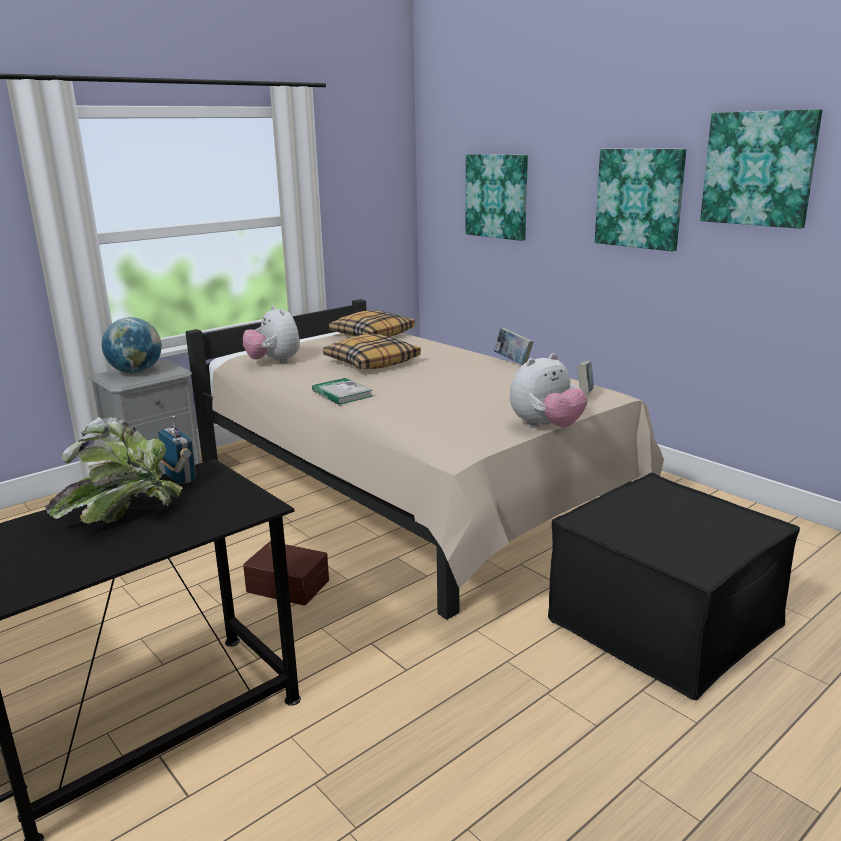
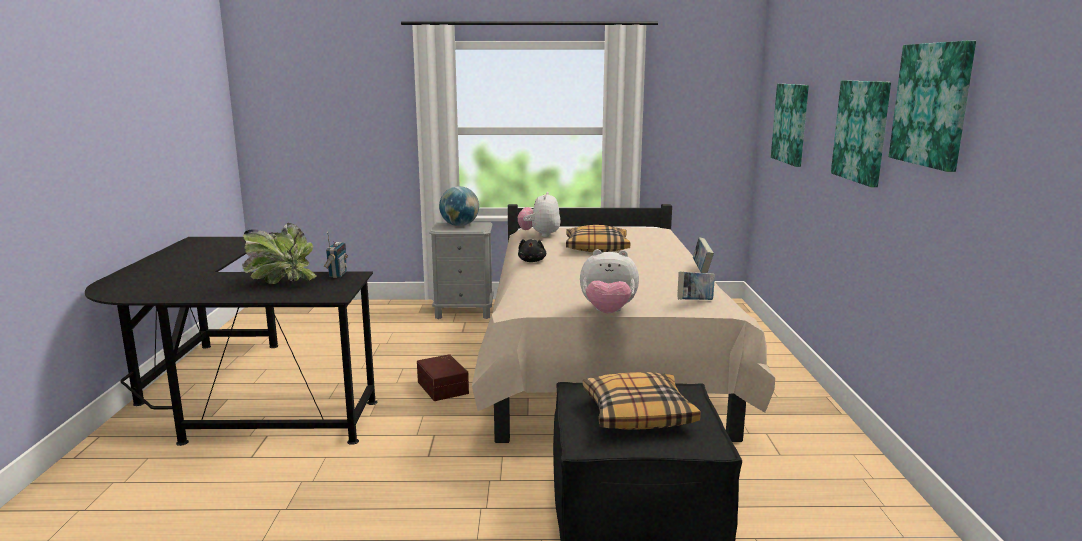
camera: 40 degrees right, 5 degrees down
book [312,378,373,405] -> black plush toy [518,239,546,262]
pillow [329,311,415,337] -> pillow moved to [582,372,701,430]

